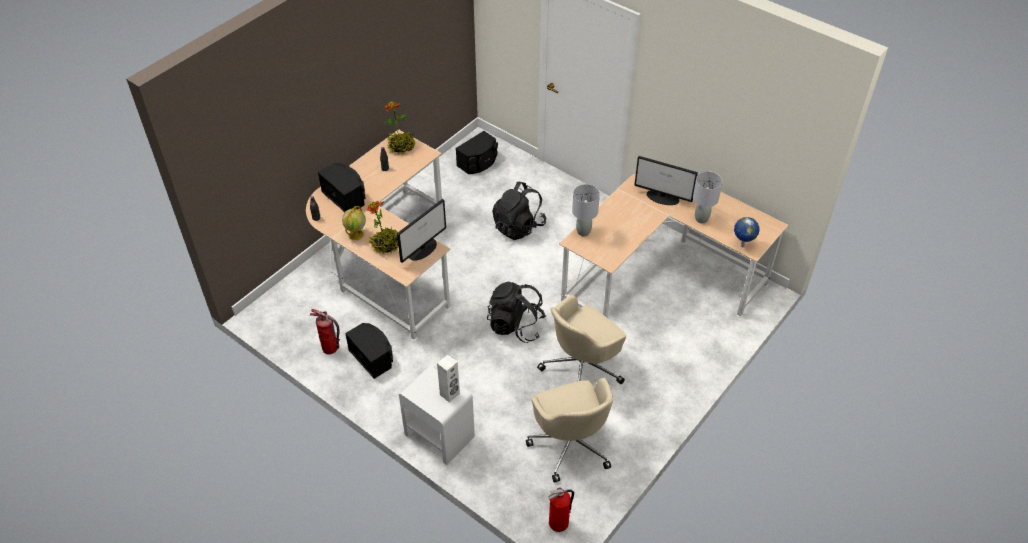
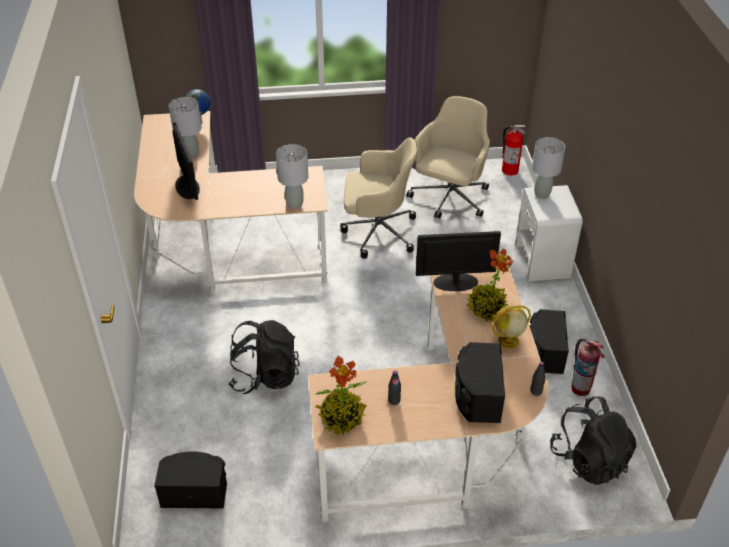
camera: 135 degrees left, 5 degrees down
white speaker [437,355,460,403] -> grey table lamp [532,137,565,199]
black backpack [487,282,546,343] -> black backpack moved to [550,397,636,485]

